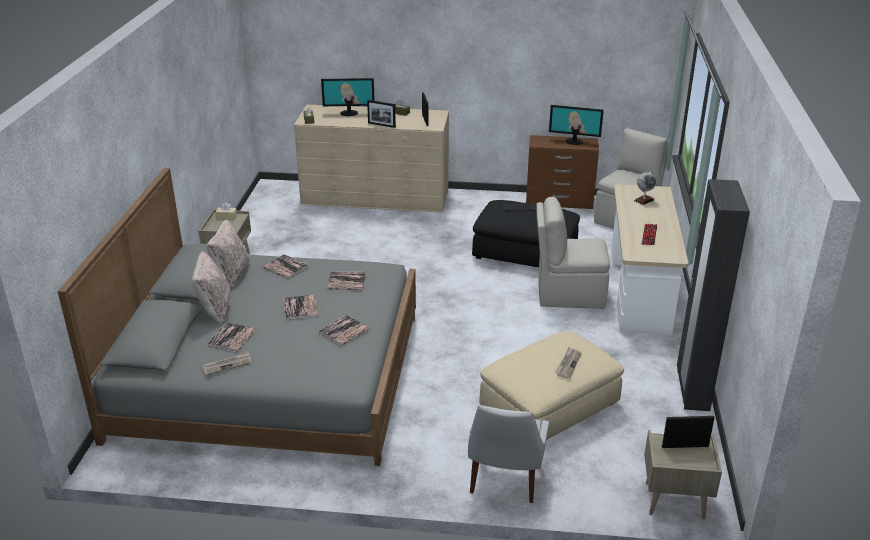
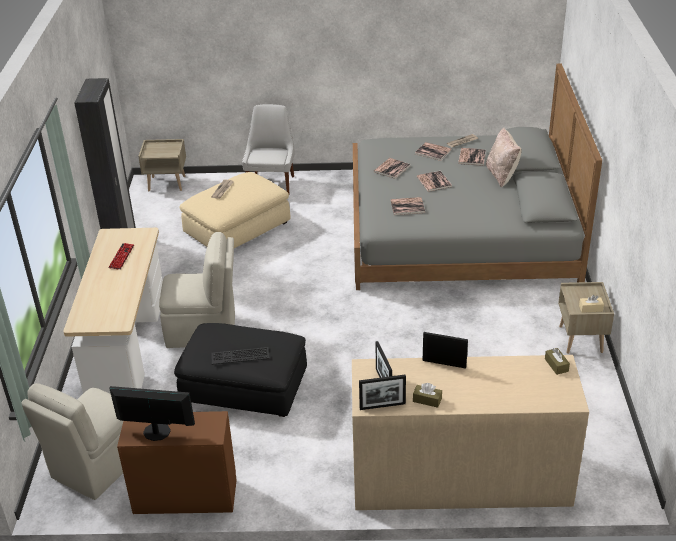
camera: 175 degrees right, 5 degrees up
beige pillow [207,220,250,290] -> none
book [263,254,309,279] -> book moved to [415,142,452,161]
monitor [321,78,375,116] -> none
globe [634,171,656,205] -> none
picture frame [662,416,715,448] -> picture frame moved to [359,375,406,410]

